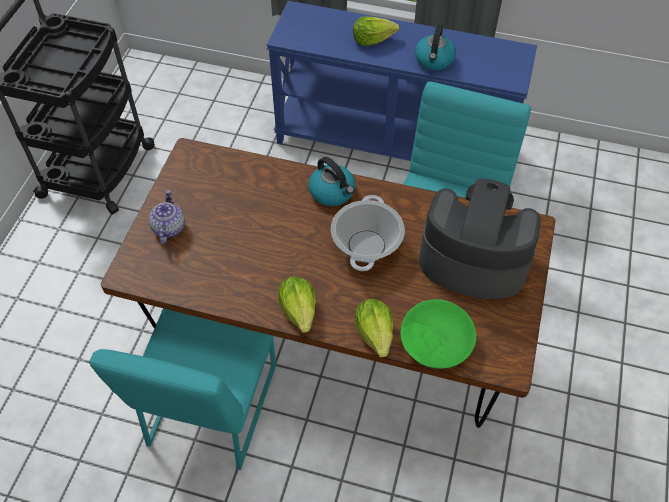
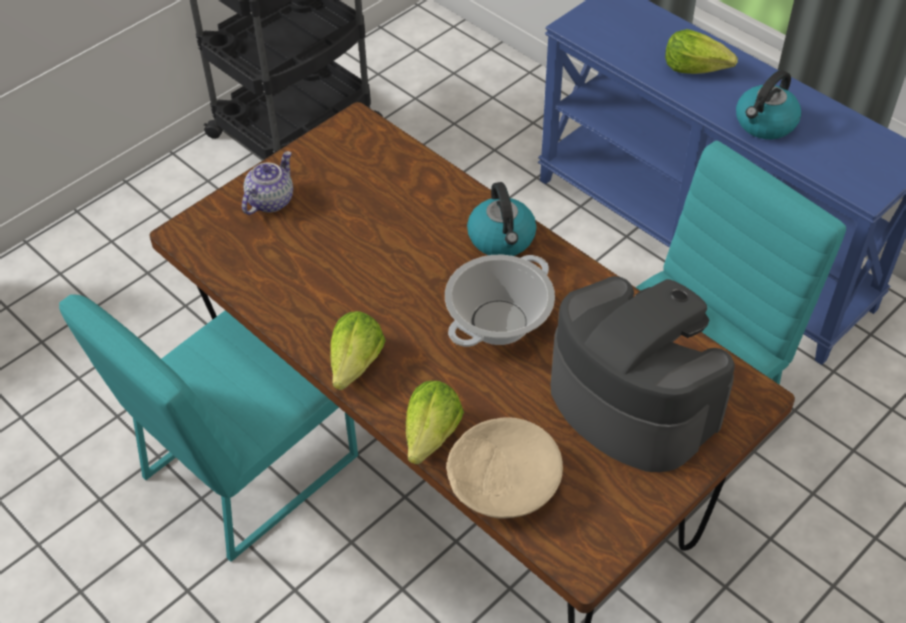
camera: 30 degrees right, 5 degrees down
green bowl [400,299,476,369] -> beige bowl [446,417,563,519]

